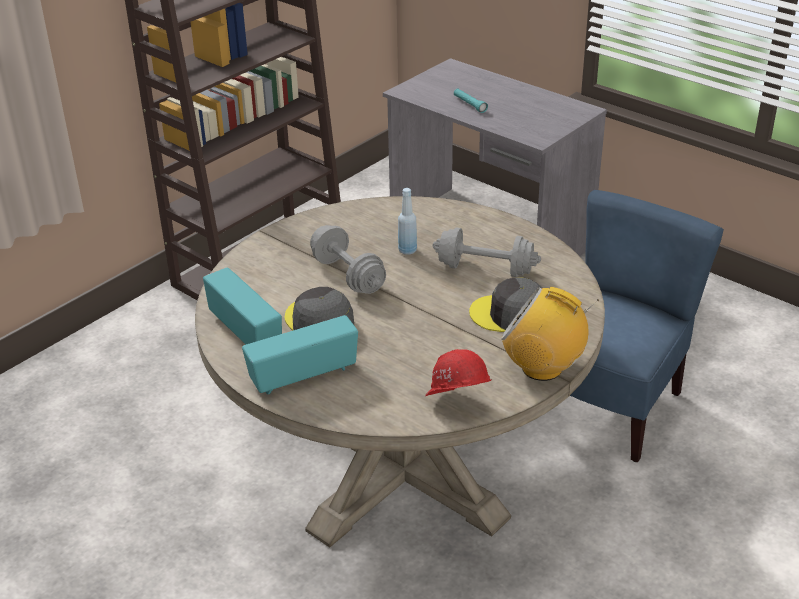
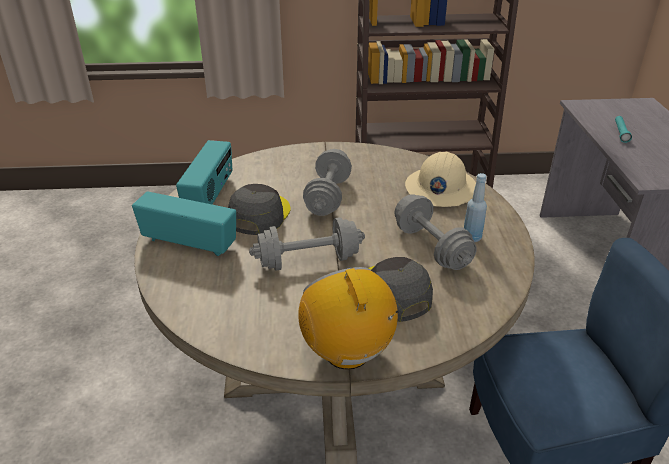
camera: 45 degrees right, 0 degrees up
red hard hat [397,349,491,400] -> none
blue bottle [398,188,417,255] -> blue bottle moved to [464,173,487,242]
none -> grey dumbbell [249,217,365,271]
none -> beige hard hat [405,152,476,207]

